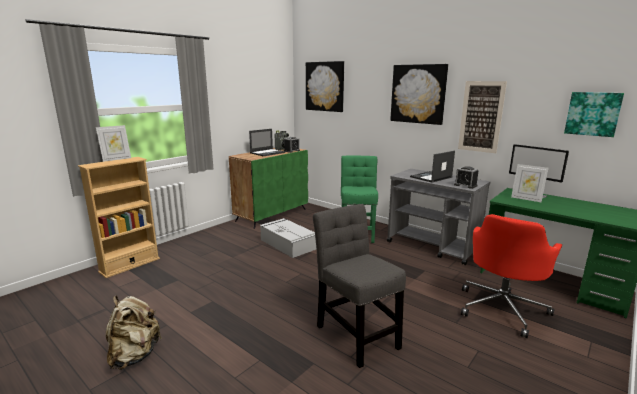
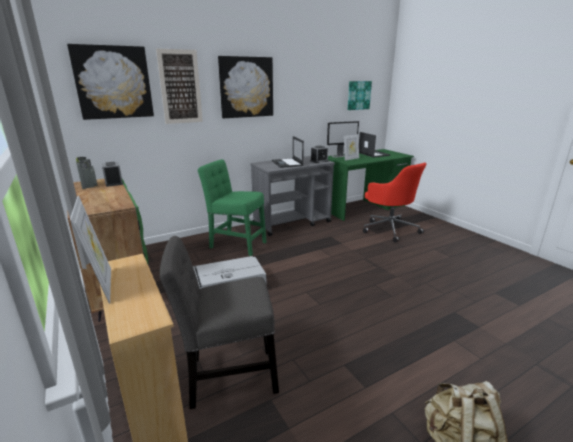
camera: 70 degrees left, 5 degrees up
laptop [249,129,285,156] -> laptop moved to [359,132,390,158]
grey chair [313,204,406,368] -> grey chair moved to [160,236,279,409]
picture [458,81,507,153] -> picture moved to [156,48,203,124]

